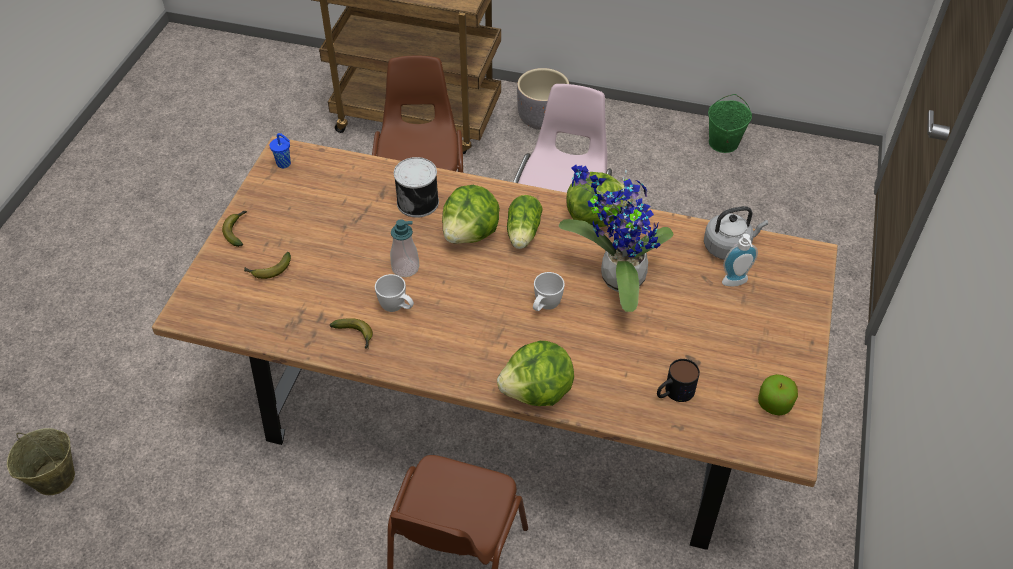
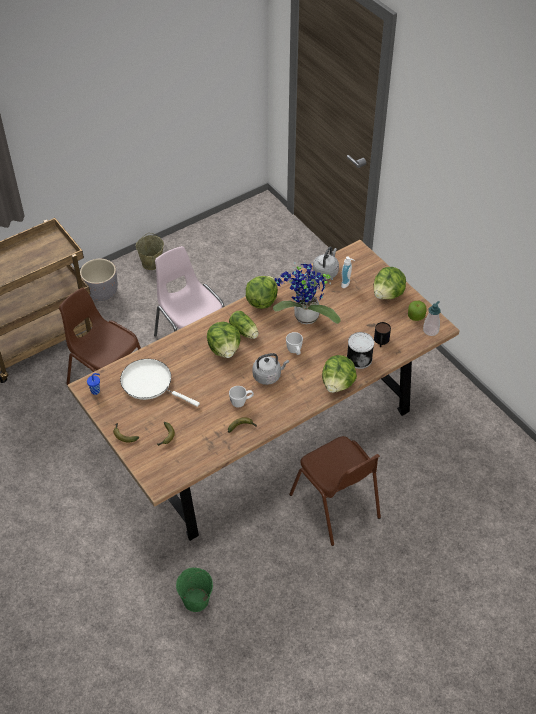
camera: 50 degrees left, 0 degrees up
beige bucket [7,428,75,495] -> beige bucket moved to [136,233,164,270]
soap dispenser [390,219,419,277] -> soap dispenser moved to [423,301,441,336]
can [394,157,439,218] -> can moved to [347,332,374,369]
green bucket [708,94,752,153] -> green bucket moved to [176,568,213,612]
none -> white frying pan [120,359,200,407]
none -> grey kettle [252,353,289,385]
none -> lettuce [374,267,406,299]

